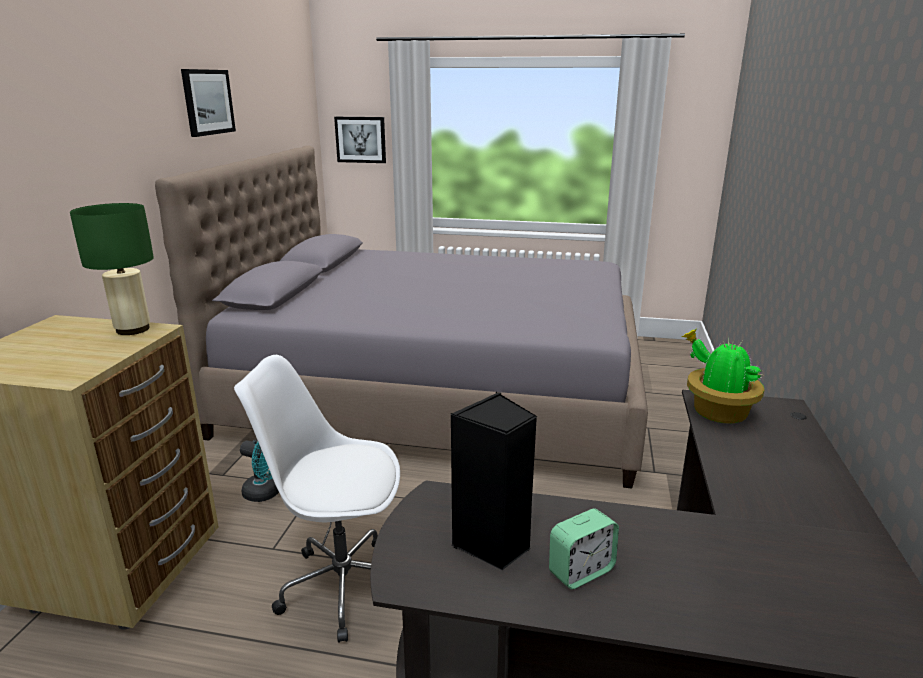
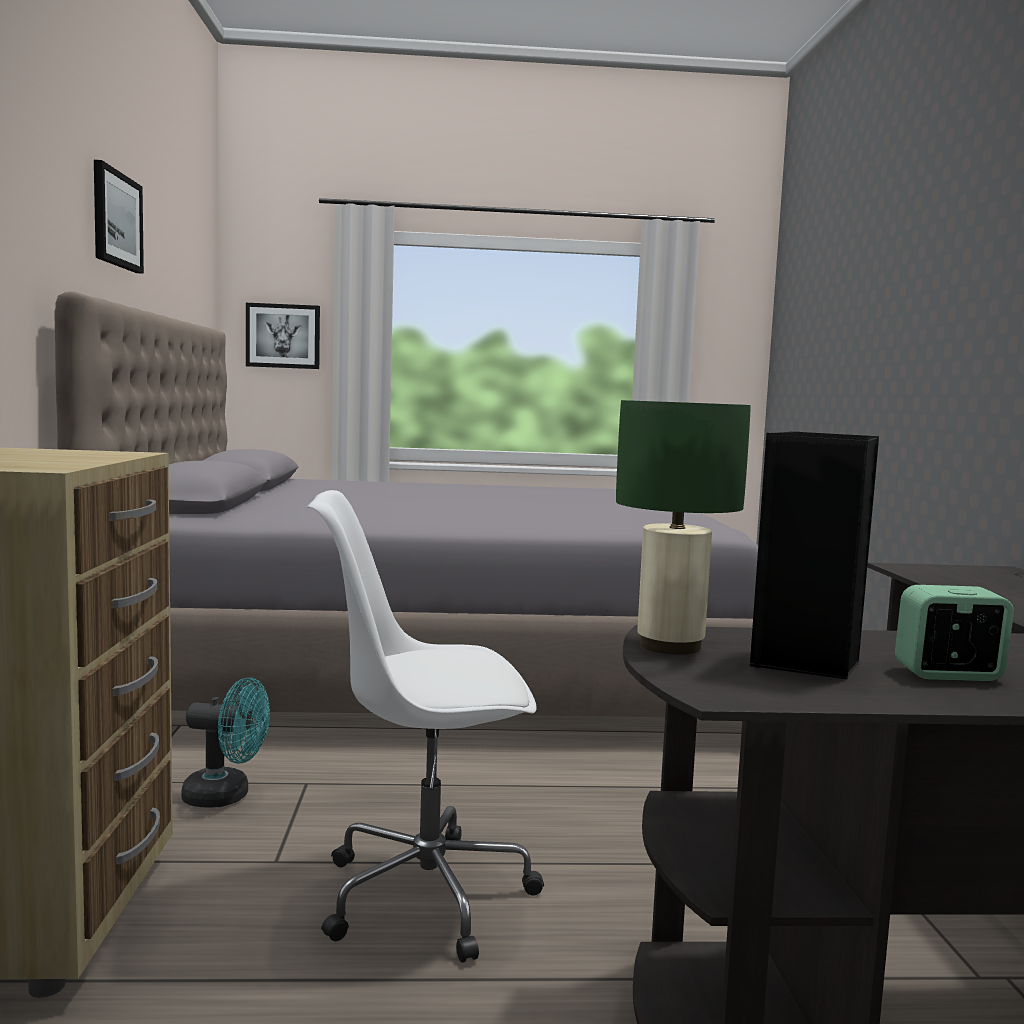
camera: 15 degrees left, 15 degrees down
green table lamp [70,203,154,335] -> green table lamp moved to [616,400,751,655]
alarm clock [549,509,619,589] -> alarm clock turned 135 degrees counterclockwise [895,585,1014,681]
potted plant [681,328,765,424] -> none

